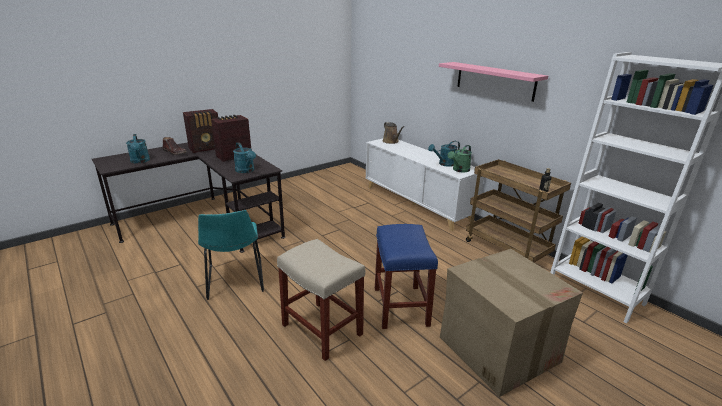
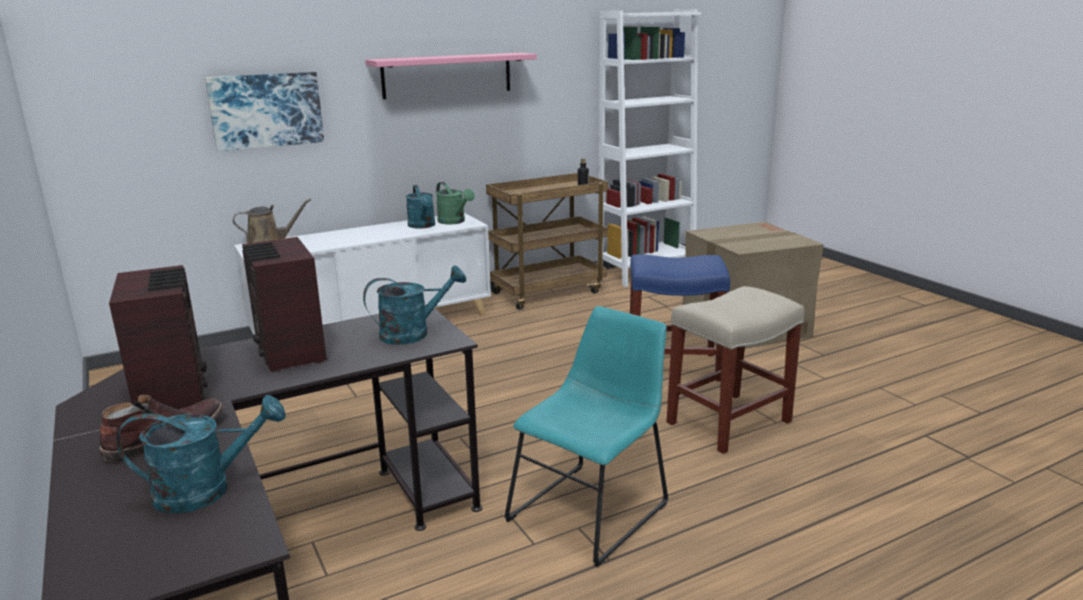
camera: 80 degrees left, 5 degrees down
turquoise chair [198,210,264,300] -> turquoise chair turned 45 degrees counterclockwise [504,306,668,568]
none -> picture [205,72,324,151]

